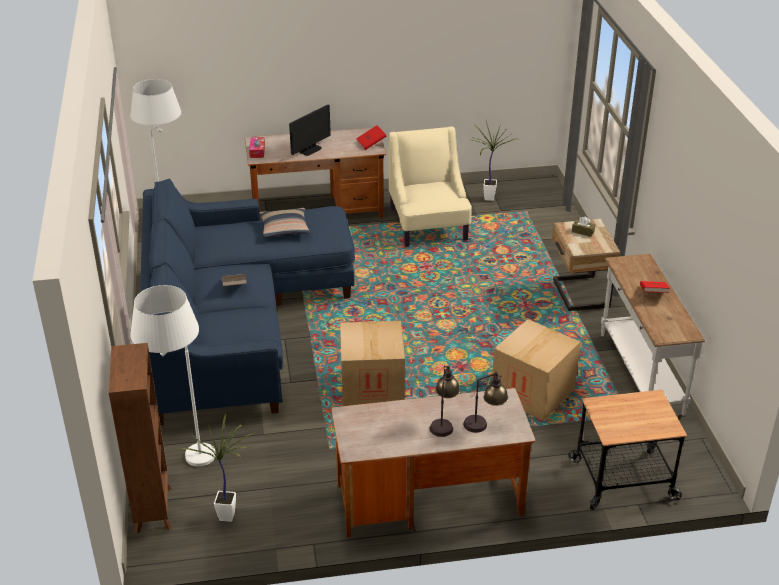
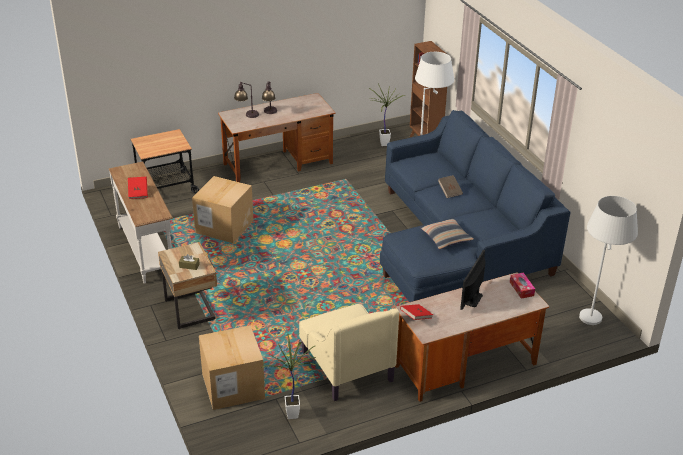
camera: 165 degrees right, 0 degrees up
cardboard box [340,321,405,406] -> cardboard box moved to [199,325,265,410]

